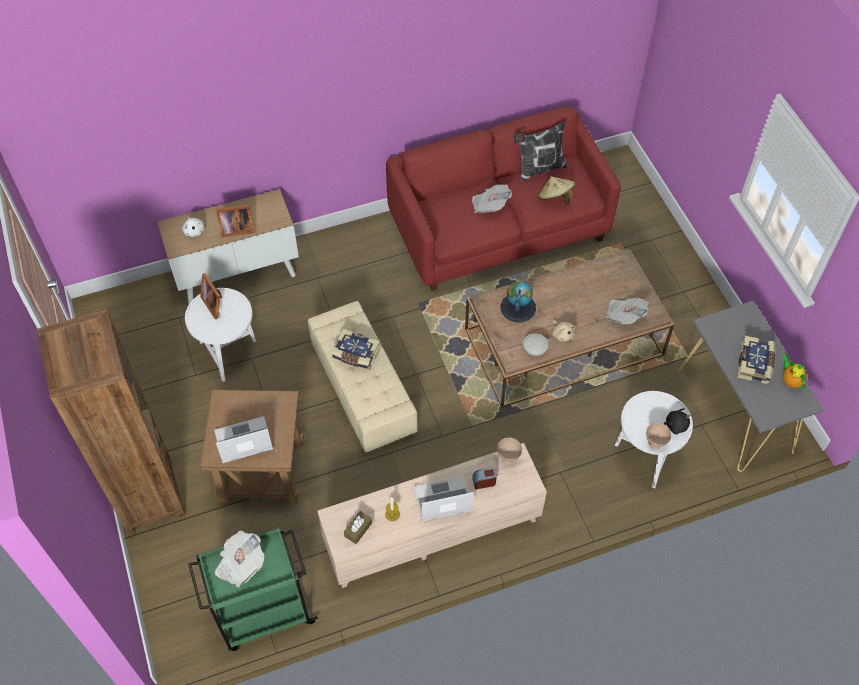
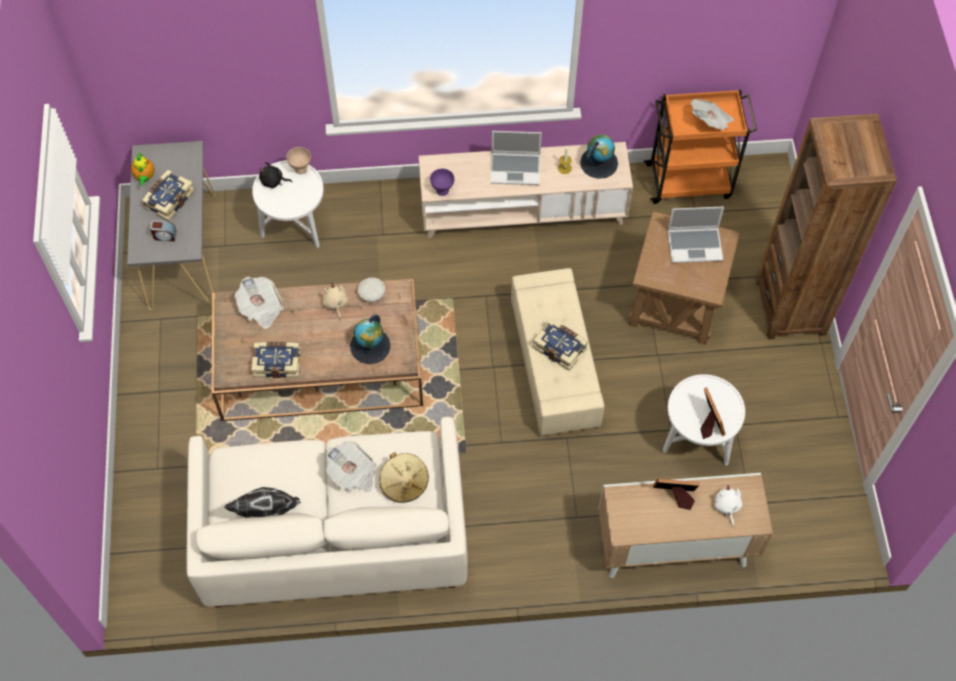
camera: 165 degrees left, 5 degrees up
green cart [188,527,318,651] -> orange cart [644,90,757,204]
brown tissue box [344,511,372,544] -> globe [580,134,618,179]
red sofa [386,106,621,291] -> white sofa [186,417,468,608]
alarm clock [473,467,497,490] -> alarm clock moved to [150,220,177,241]
beige bowl [497,438,522,465] -> purple bowl [430,169,454,196]
beige hat [538,176,575,205] -> beige hat moved to [380,452,429,503]
none -> book [251,342,301,378]

